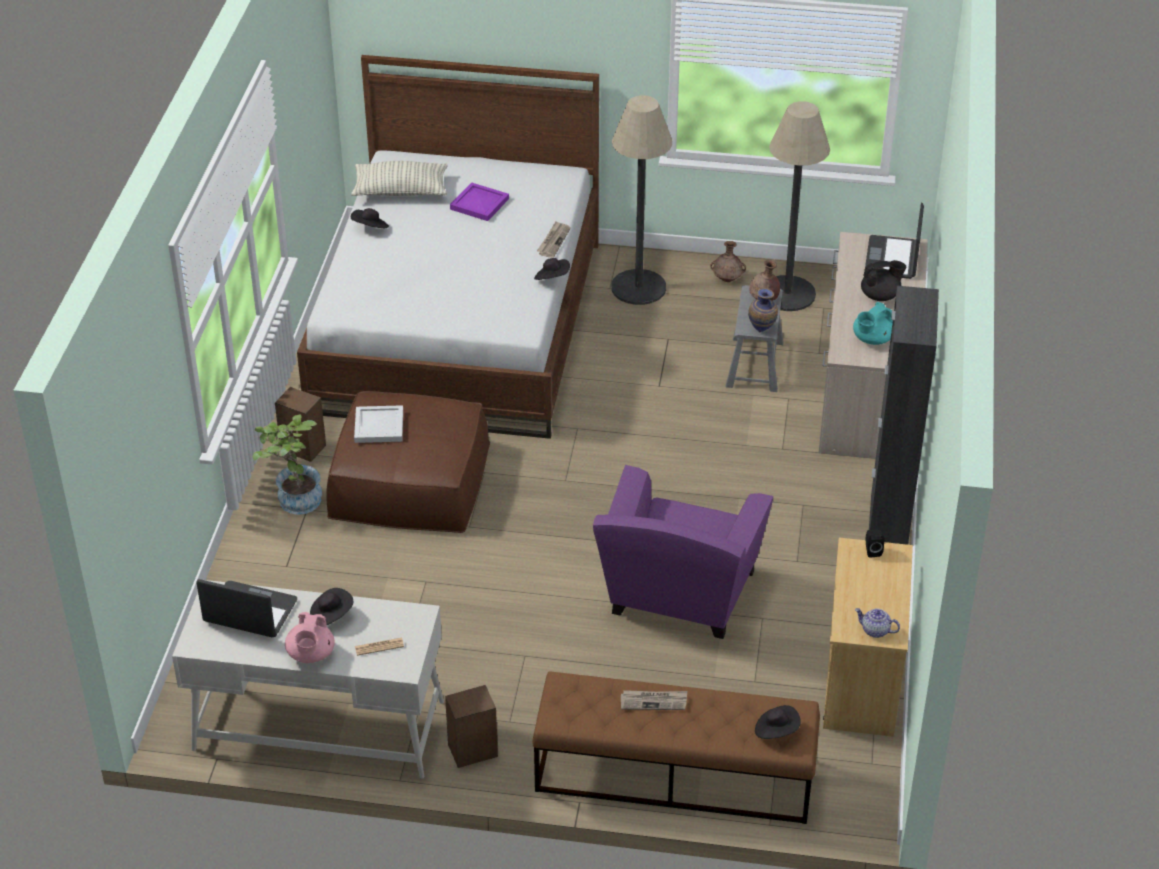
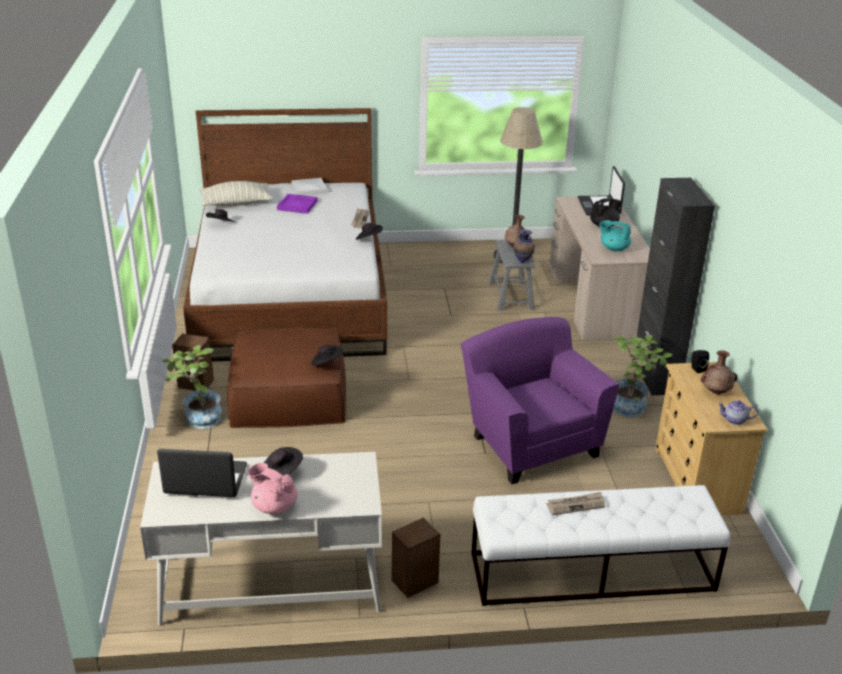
camera: 15 degrees left, 10 degrees down
pink teapot [285,612,334,663] -> pink teapot turned 135 degrees clockwise [248,463,297,514]
white tray [354,405,403,443] -> white tray moved to [291,178,328,196]
newspaper [355,638,404,656] -> none
brown bench [532,672,820,824] -> white bench [472,485,731,606]
purple armchair [593,465,773,639] -> purple armchair turned 150 degrees clockwise [461,317,619,484]
floor lamp [611,95,672,305] -> none
brown vase [710,241,746,282] -> brown vase moved to [701,350,737,394]
black hat [755,705,801,739] -> black hat moved to [311,345,342,366]
turquoise teapot [853,302,893,345] -> turquoise teapot turned 75 degrees clockwise [599,220,631,251]
none -> potted plant [613,335,672,417]

